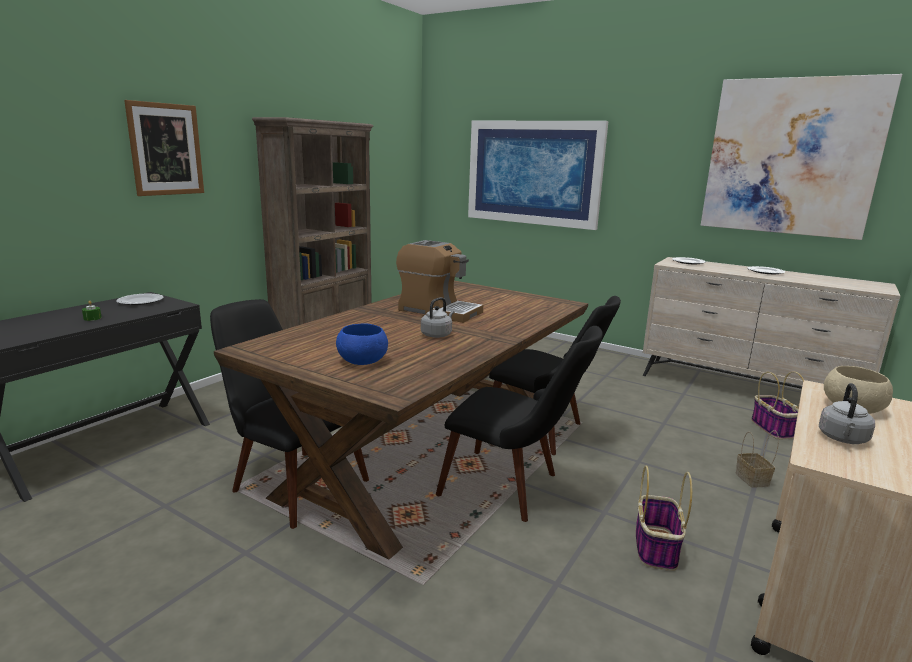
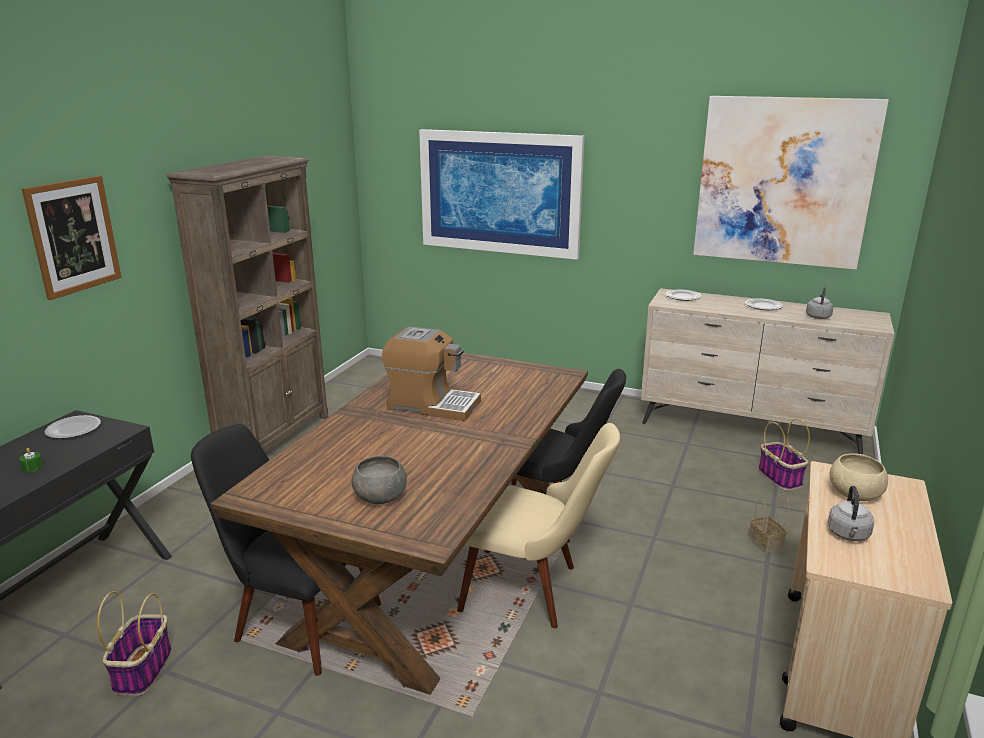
camera: 10 degrees left, 5 degrees up
blue bowl [336,324,388,365] -> grey bowl [352,455,407,504]
grey kettle [421,297,454,338] -> grey kettle moved to [806,287,834,319]
black chair [436,326,603,522] -> beige chair [457,423,620,628]
basket [636,466,692,571] -> basket moved to [97,591,172,696]

